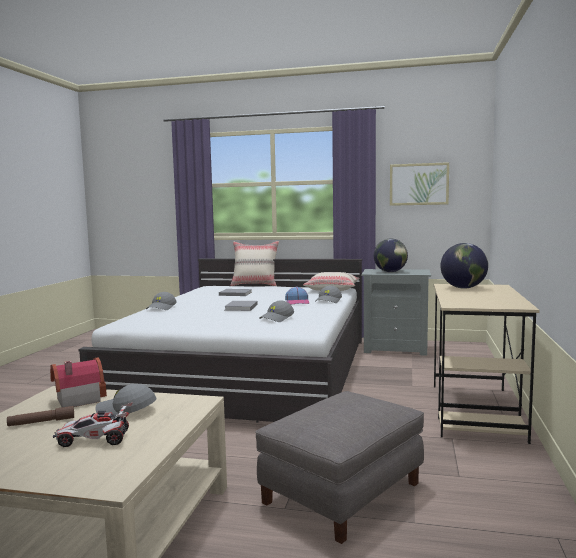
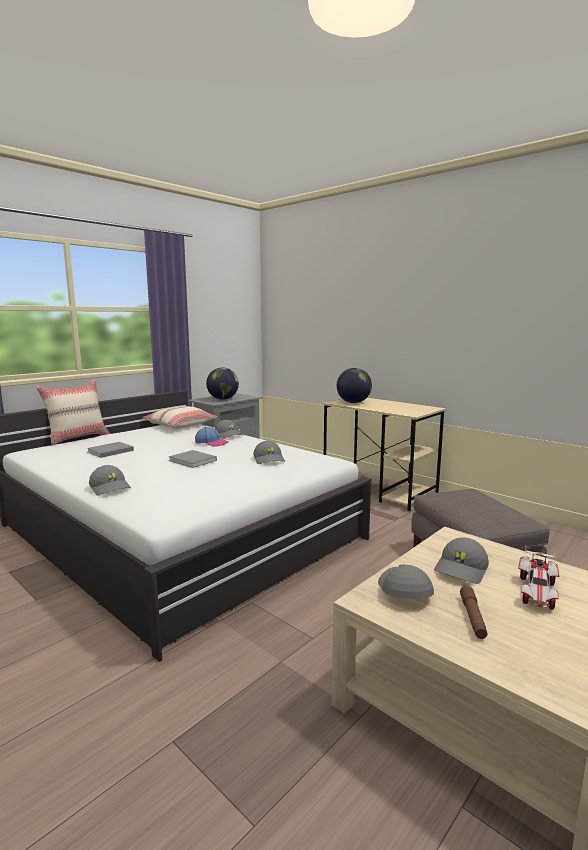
camera: 60 degrees left, 5 degrees up
toy house [50,357,107,407] -> grey cap [378,565,434,599]
picture [390,162,449,206] -> none

